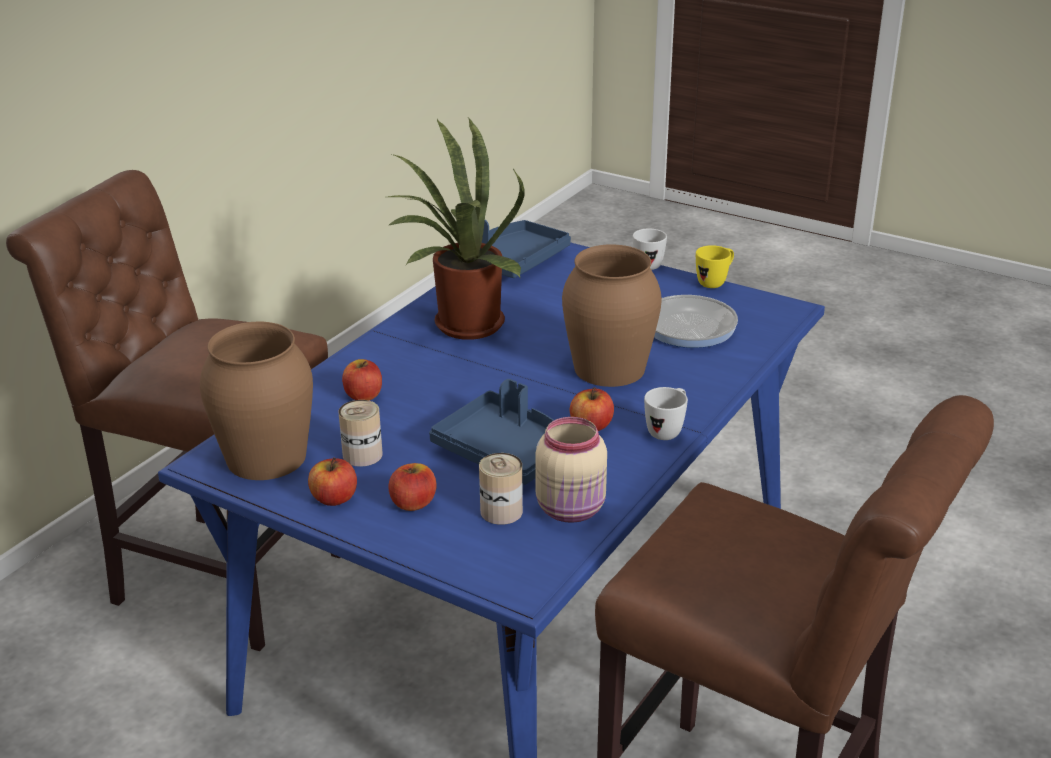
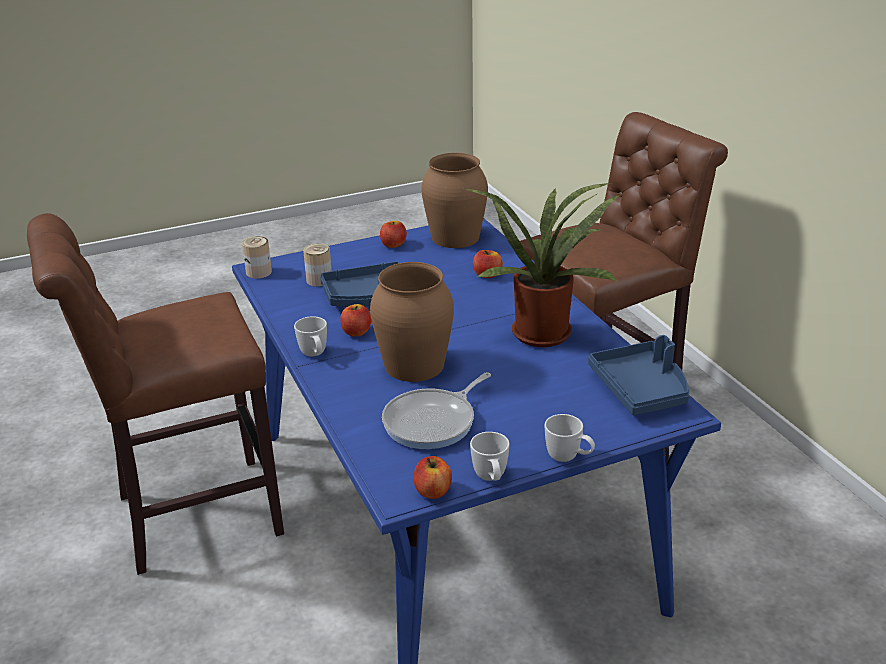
camera: 125 degrees right, 0 degrees up
can [339,400,383,467] -> can moved to [242,236,272,279]
apple [388,463,437,511] -> apple moved to [413,456,452,499]
beige jar [535,417,607,523] -> none
yellow mug [696,245,734,288] -> white mug [470,432,510,481]

